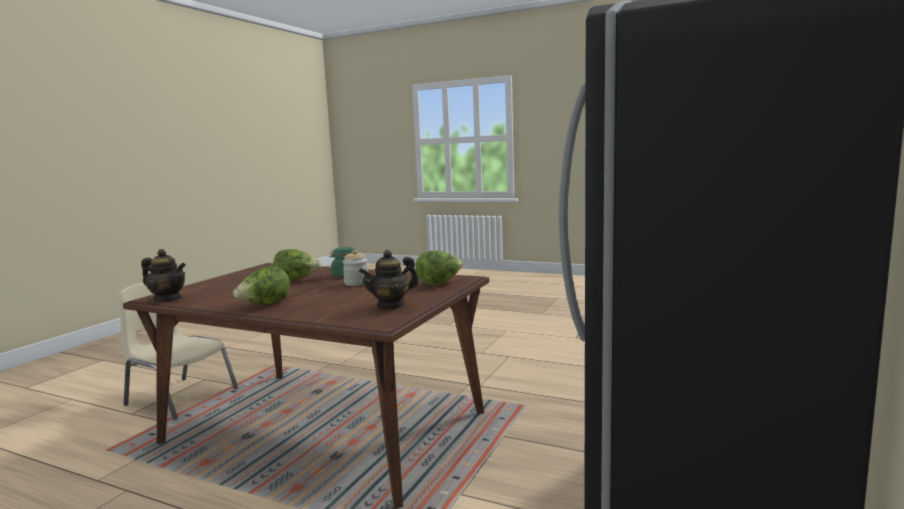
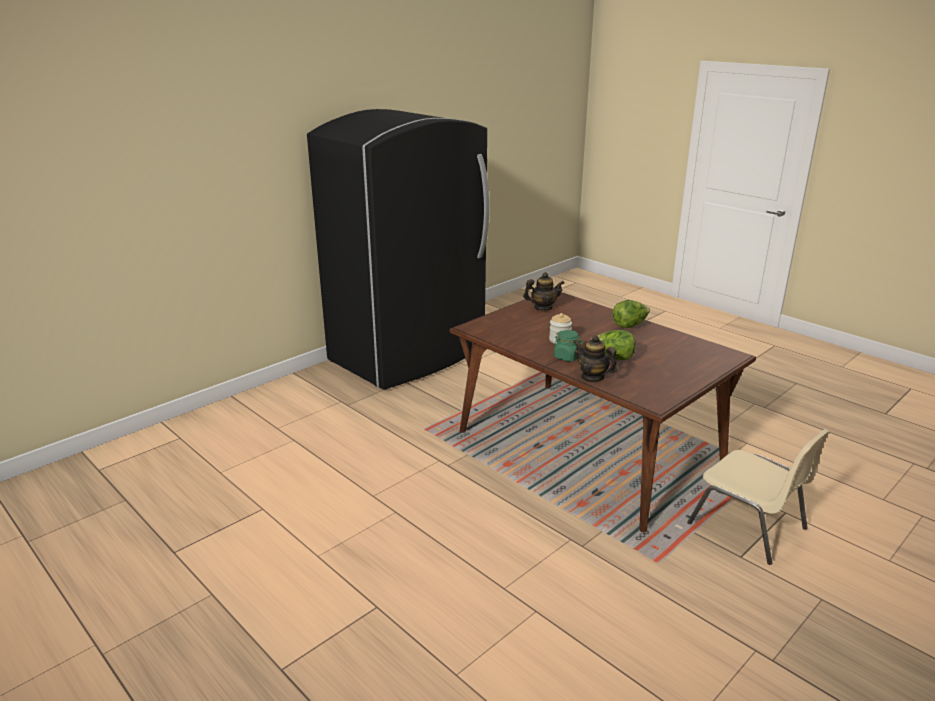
camera: 160 degrees left, 15 degrees up
teapot [141,249,186,301] -> teapot moved to [573,335,617,383]
lettuce [415,251,463,285] -> none

